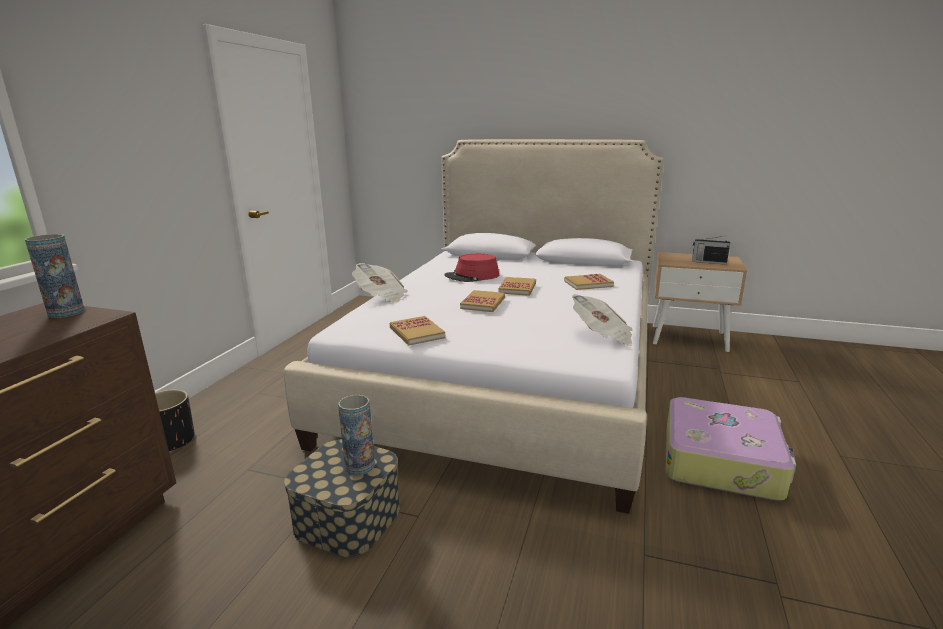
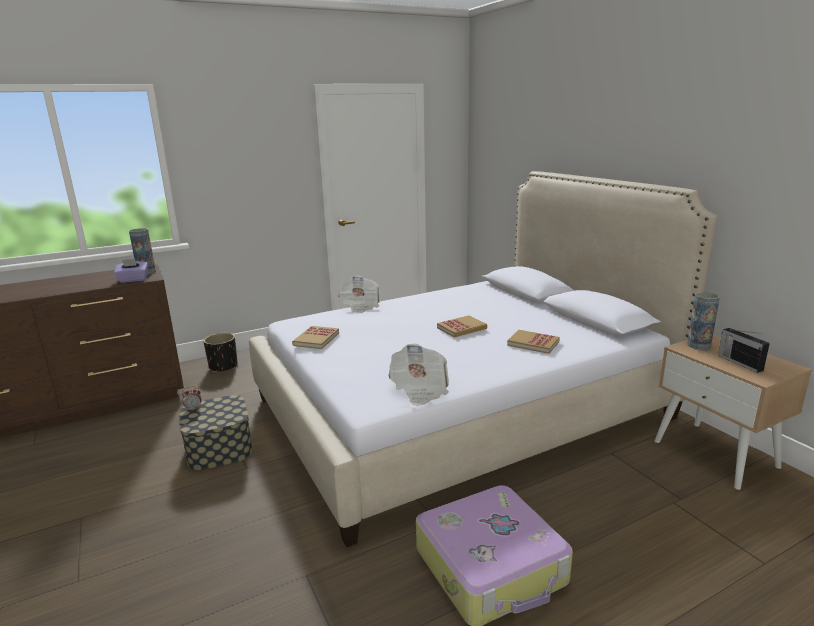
camera: 45 degrees right, 0 degrees up
vase [338,395,375,475] -> vase moved to [687,292,720,350]
red hat [444,254,499,282] -> none
book [460,290,505,312] -> none
none -> purple tissue box [114,259,148,283]
none -> alarm clock [182,386,202,411]

